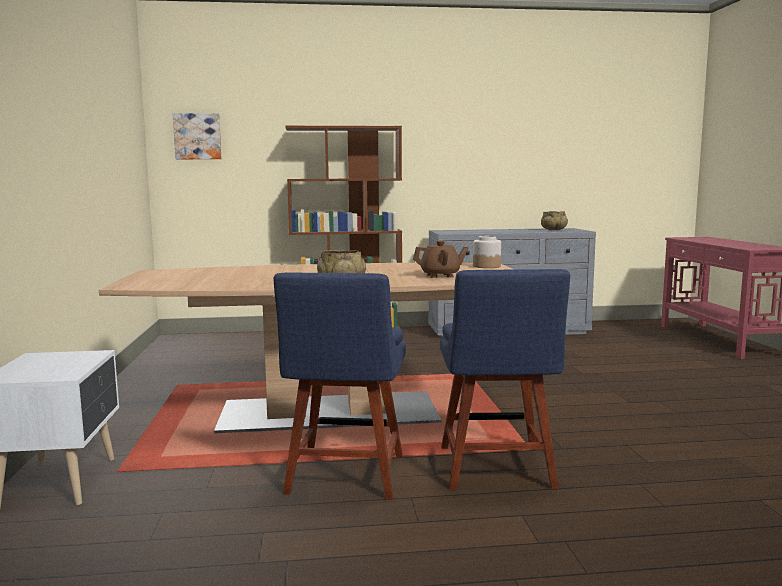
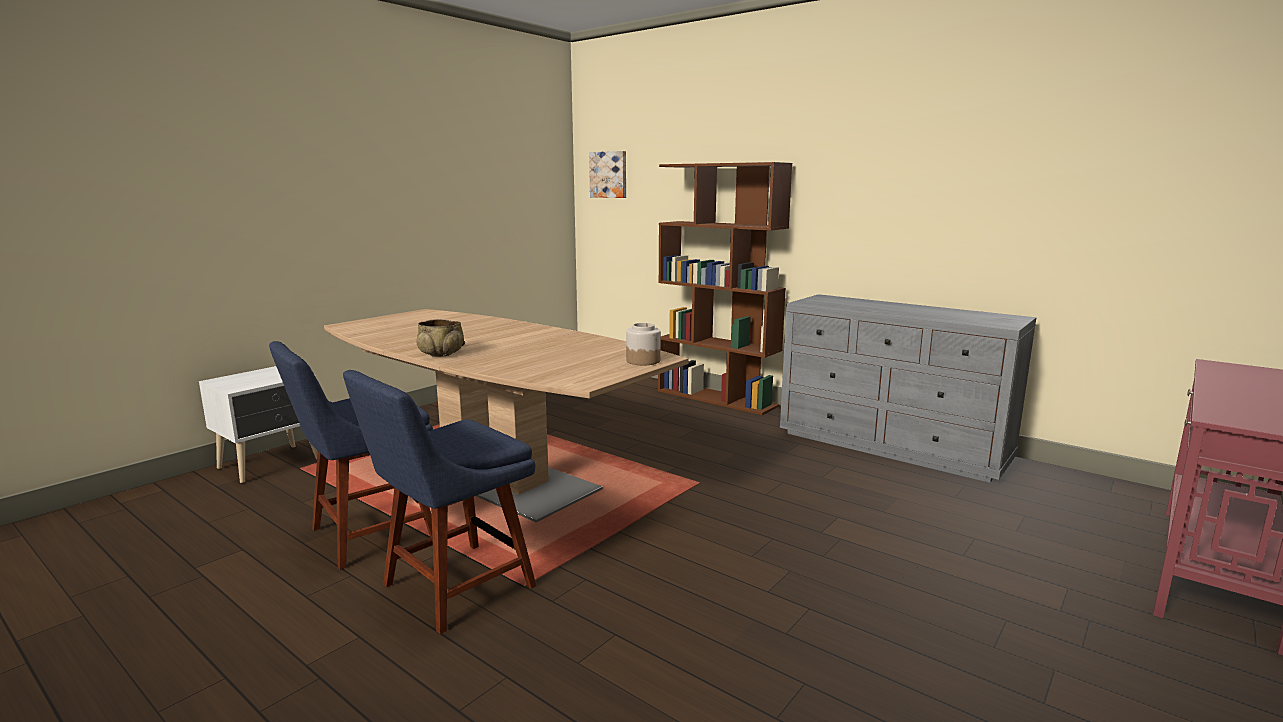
camera: 45 degrees right, 5 degrees up
brown teapot [413,241,468,278] -> none
beige bowl [541,211,568,230] -> none

